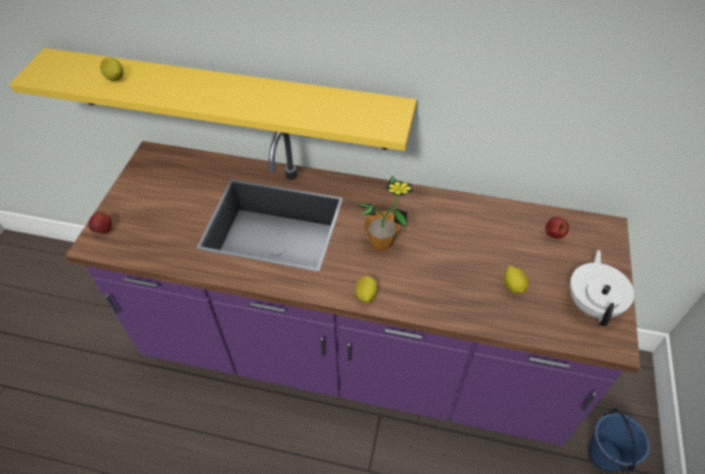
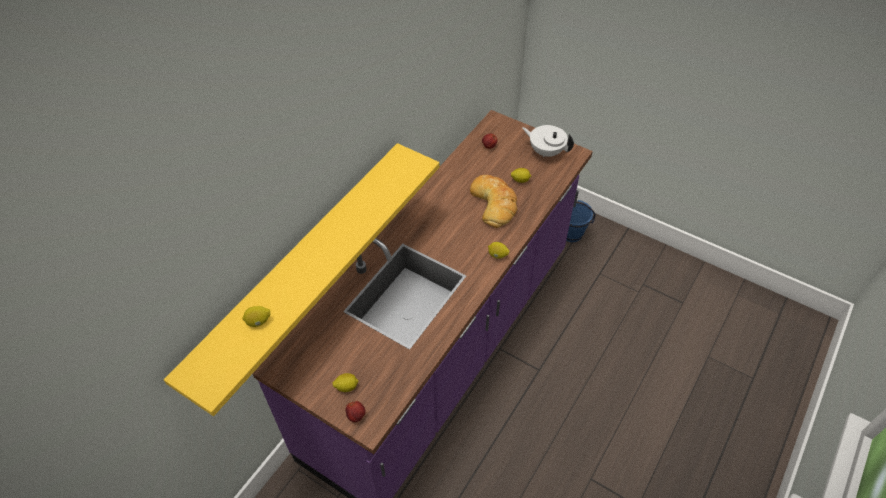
camera: 70 degrees left, 0 degrees up
potted plant [358,176,413,251] -> none
none -> lemon [332,373,359,392]
none -> bread [470,175,517,228]

